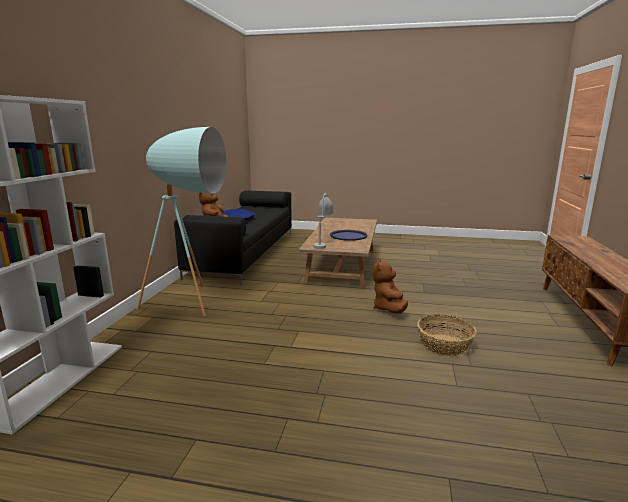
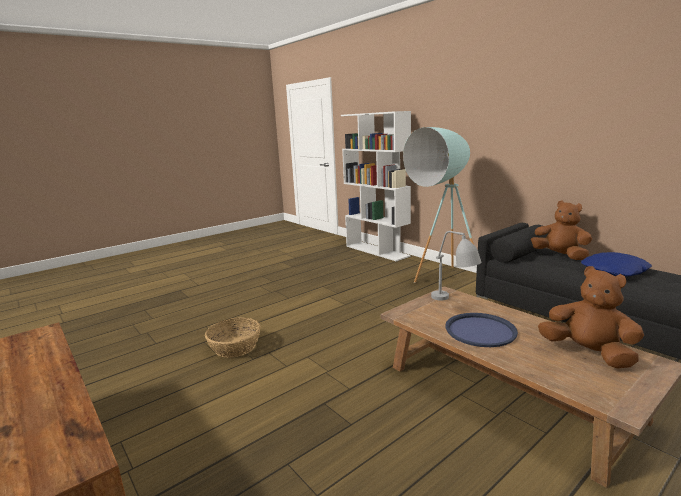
camera: 130 degrees right, 0 degrees up
brown plush toy [373,259,408,314] -> brown plush toy moved to [538,266,644,369]

